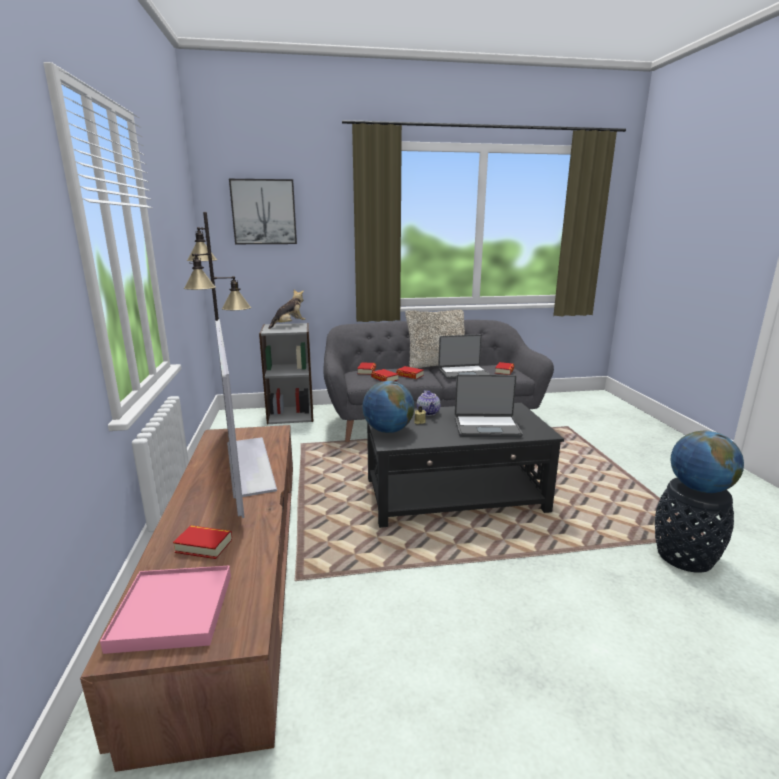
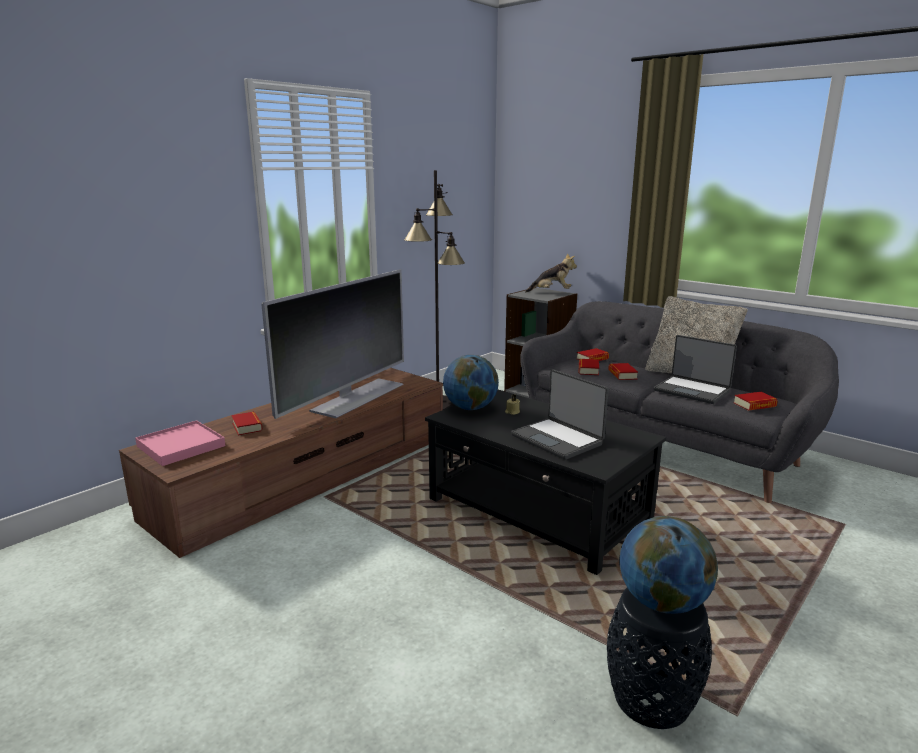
camera: 50 degrees right, 0 degrees up
picture [229,179,297,244] -> none
teapot [417,390,440,416] -> none

